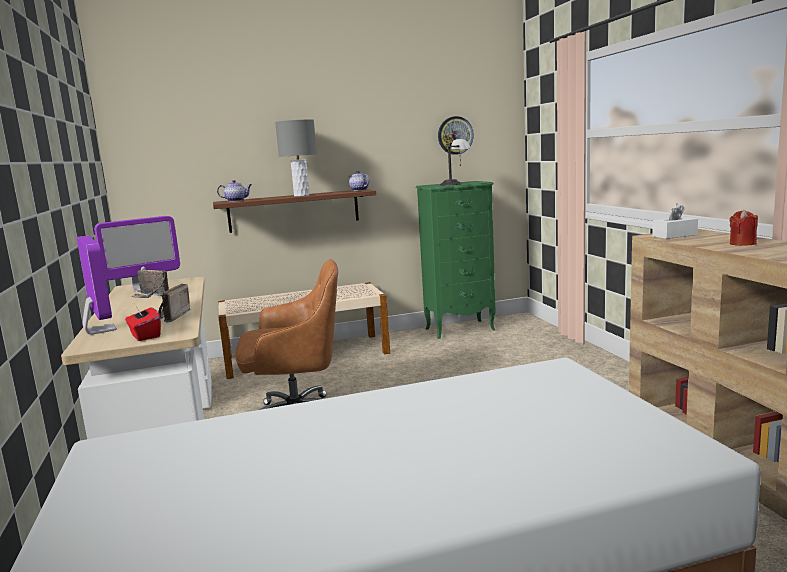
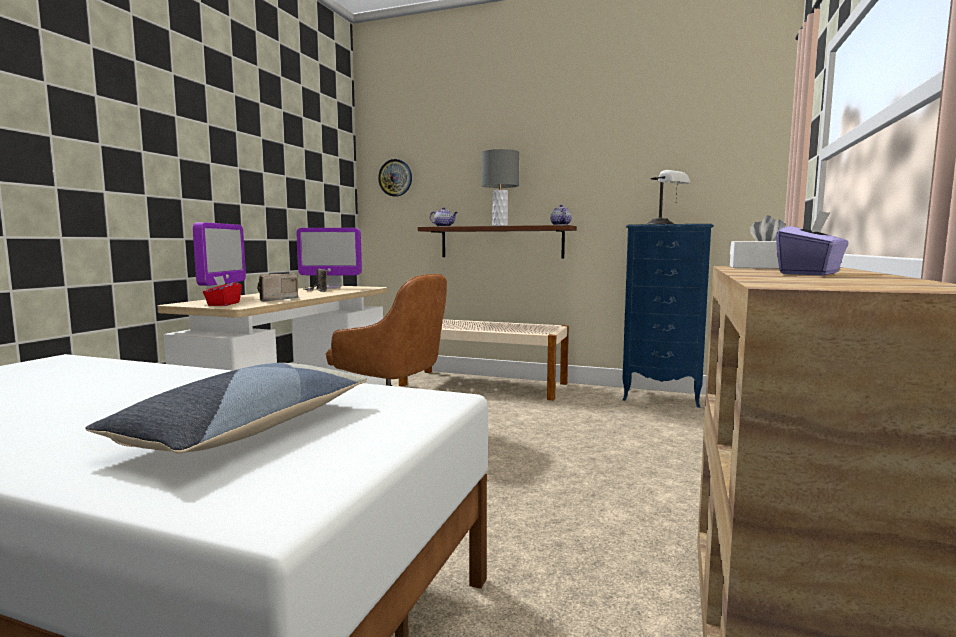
camera: 35 degrees right, 5 degrees down
green dresser [416,181,496,339] -> blue dresser [622,224,714,408]
wall clock [438,116,474,155] -> wall clock moved to [378,159,412,197]
red candle [730,210,758,246] -> purple tissue box [776,211,849,276]
none -> pillow [85,363,367,454]

